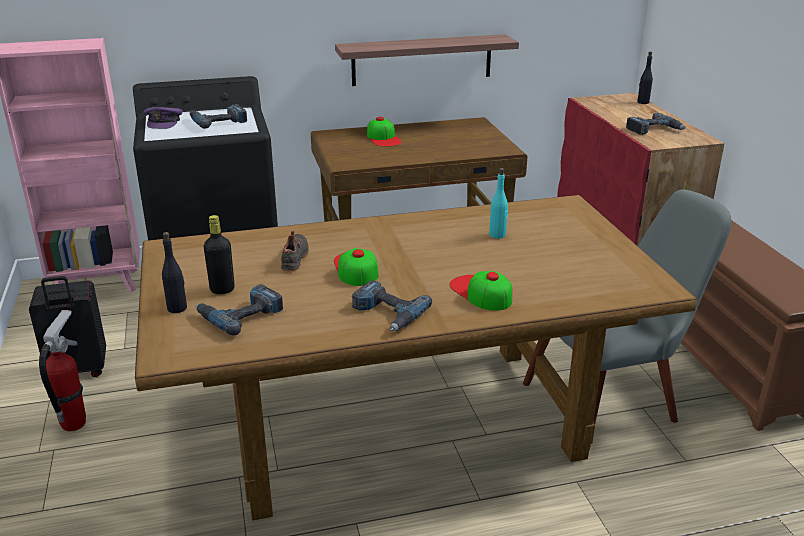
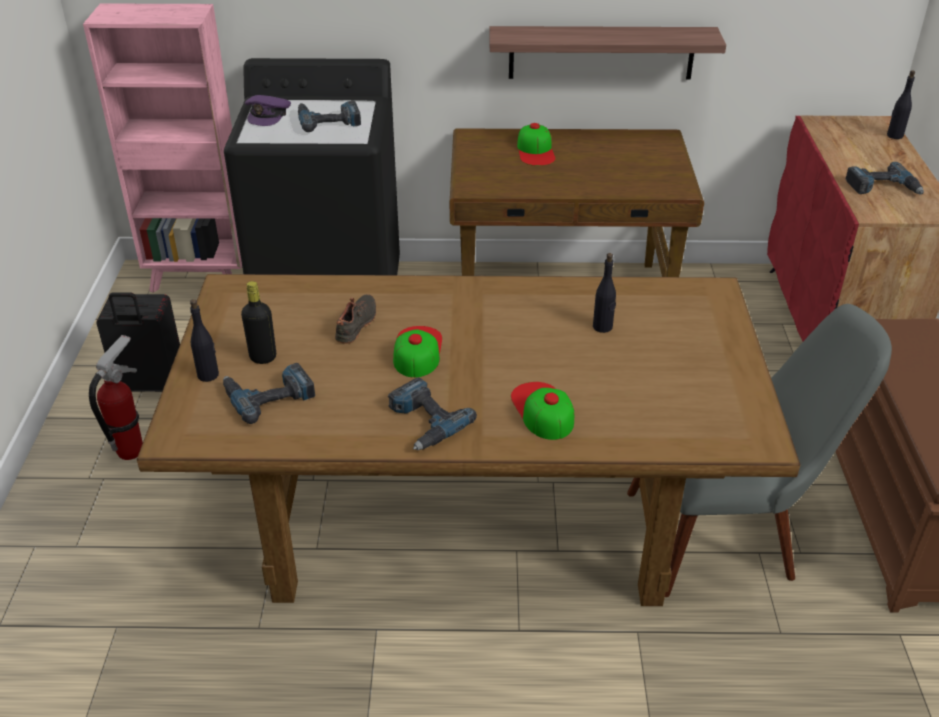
camera: 15 degrees right, 10 degrees up
turquoise bottle [489,168,508,238] -> black bottle [593,253,616,333]

